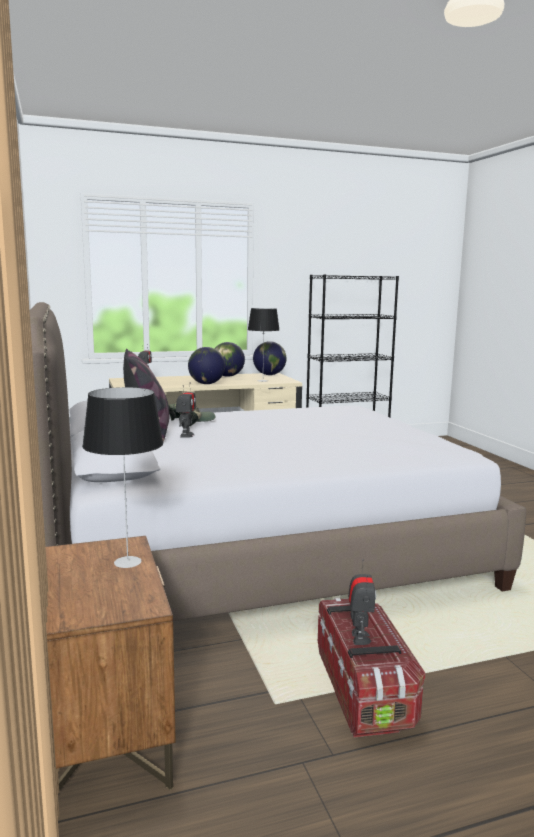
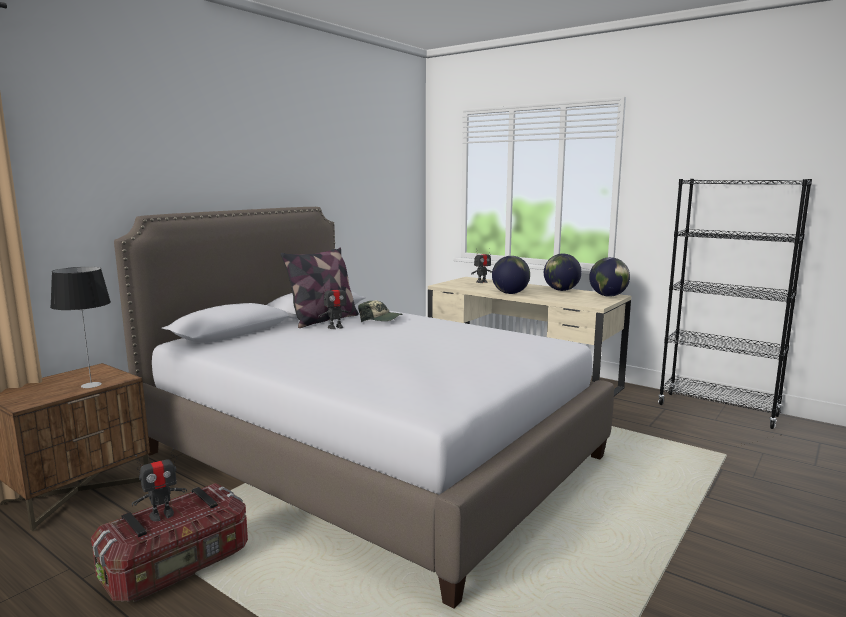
camera: 55 degrees right, 0 degrees up
table lamp [248,308,279,382] -> none

